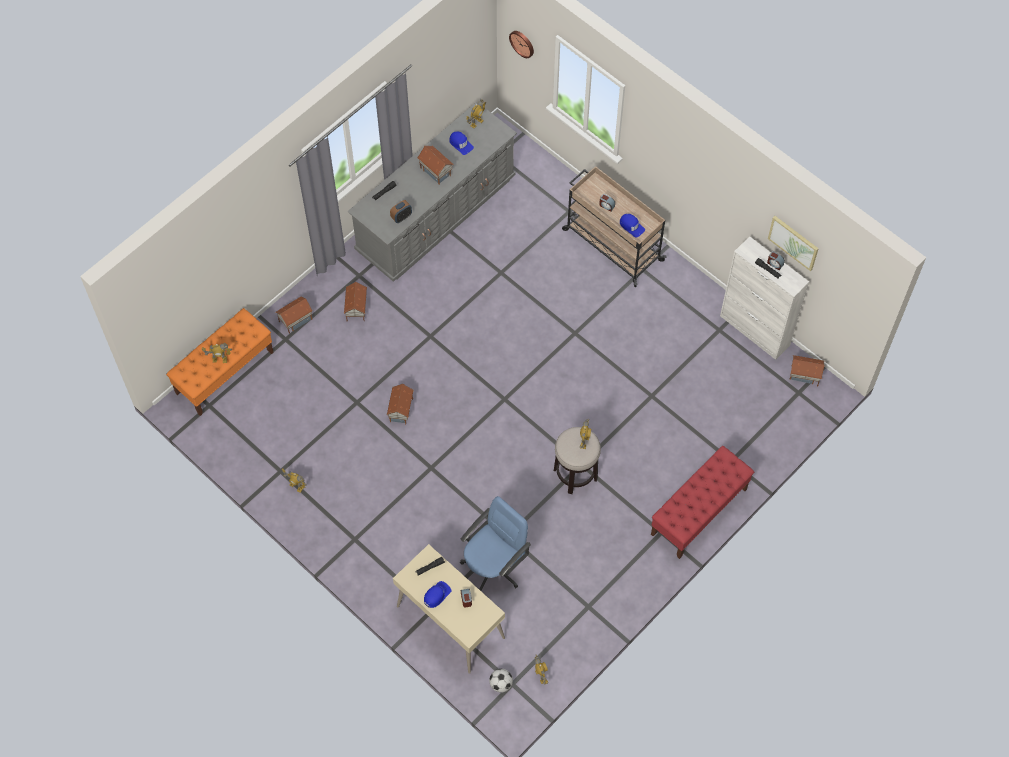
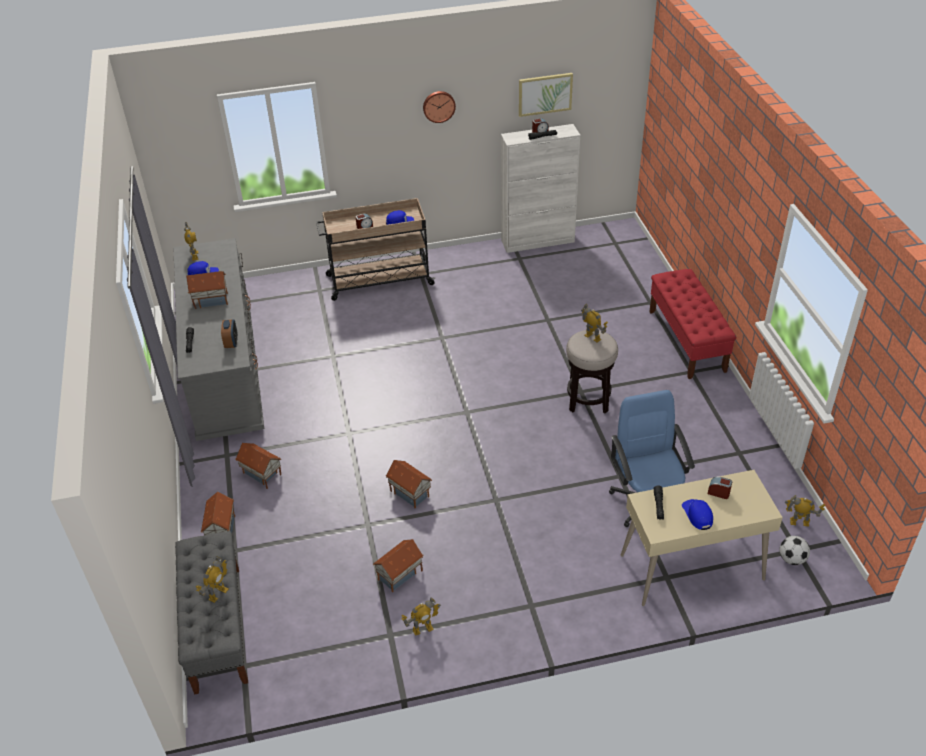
camera: 55 degrees left, 20 degrees down
orange bench [166,308,274,416] -> grey bench [175,531,248,695]
wall clock [509,31,534,58] -> wall clock moved to [423,91,456,123]
toy house [789,355,825,387] -> toy house moved to [373,539,424,592]

